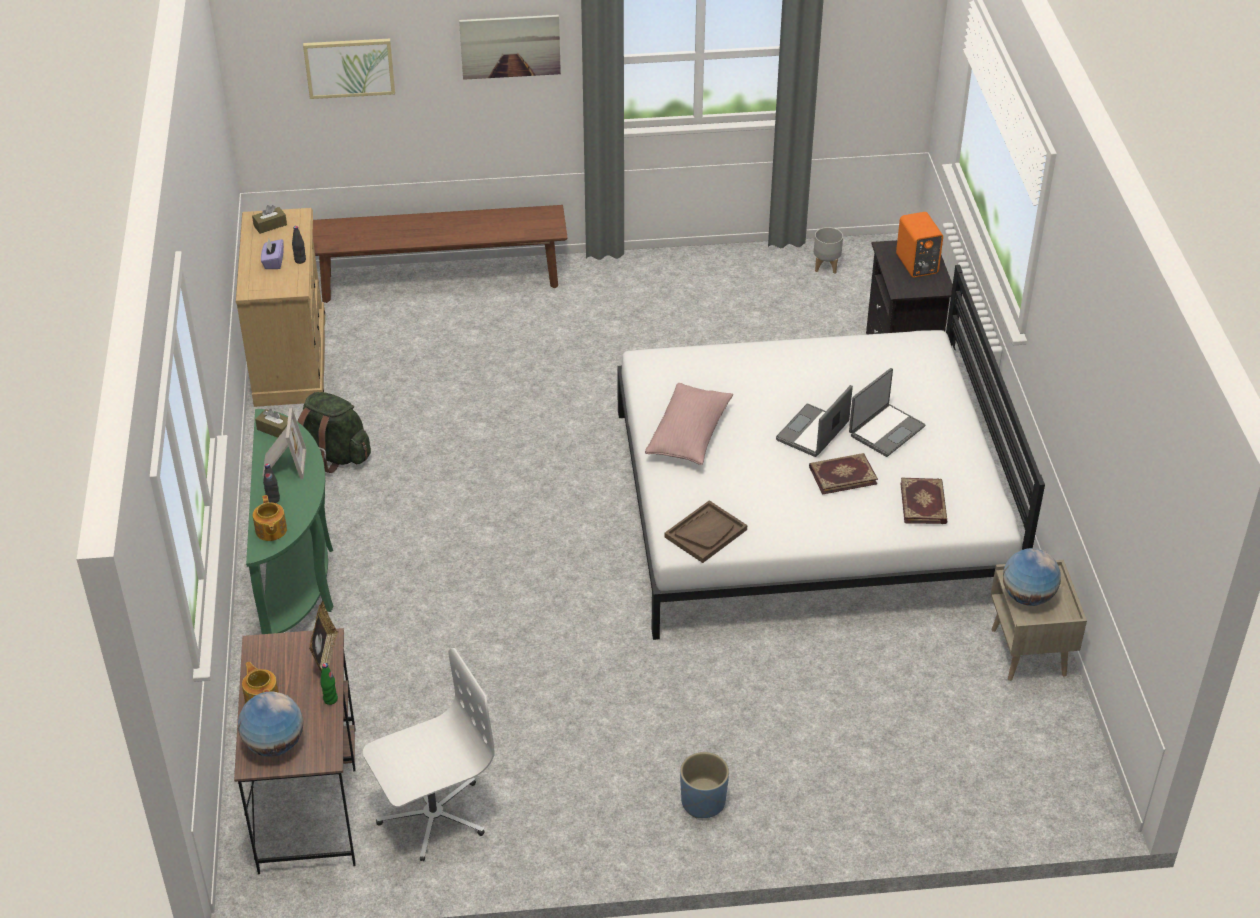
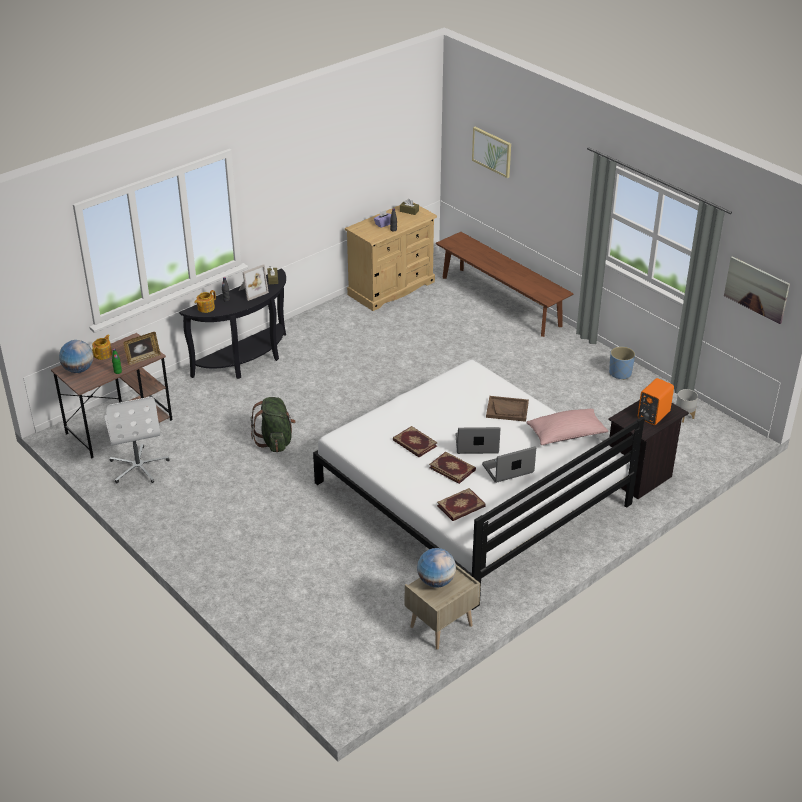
camera: 55 degrees right, 5 degrees down
green console table [246,409,333,634] -> black console table [179,268,286,379]
green backpack [297,392,371,473] -> green backpack moved to [251,397,296,452]
white office chair [363,648,495,861] -> white office chair turned 45 degrees clockwise [104,397,170,483]
picture [459,15,561,80] -> picture moved to [724,256,790,324]
pink pillow [645,383,733,465] -> pink pillow moved to [527,409,608,445]
brown tray [665,500,747,563] -> brown tray moved to [486,396,529,422]
blue planter [680,752,729,818] -> blue planter moved to [609,346,635,380]
laptop [849,368,925,457] -> laptop turned 150 degrees clockwise [482,446,536,483]
none -> book [393,426,438,457]

